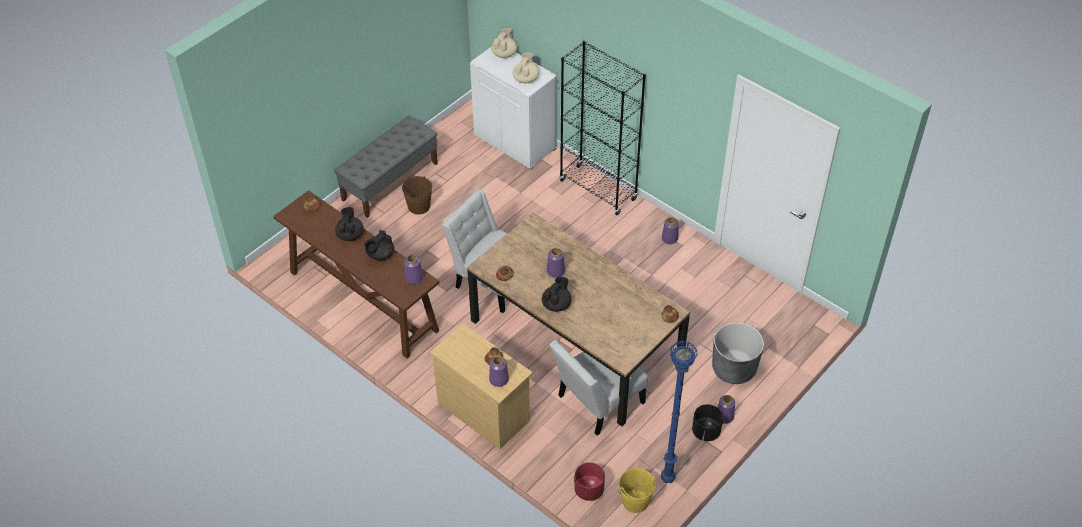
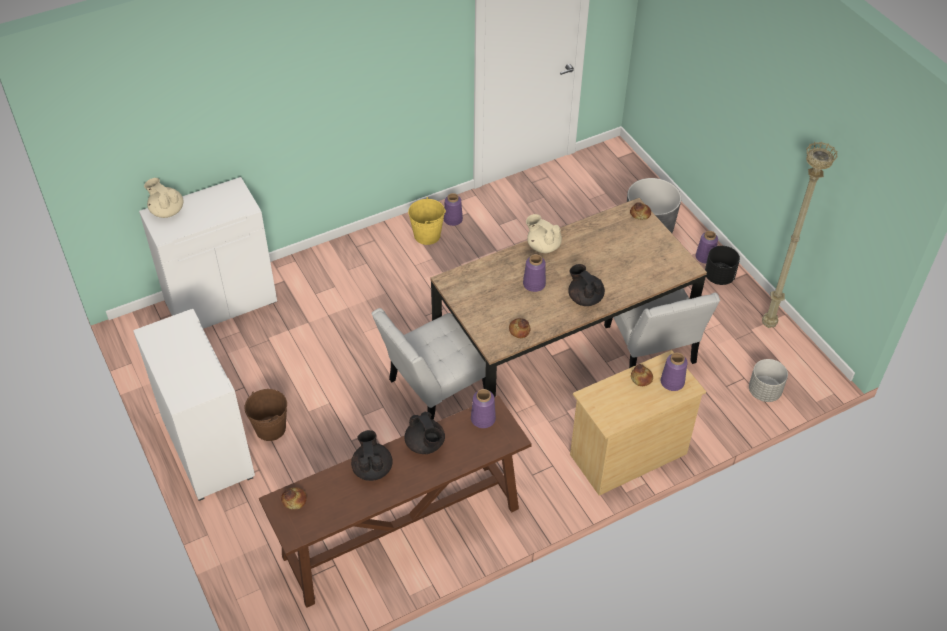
camera: 70 degrees left, 0 degrees up
grey bench [334,116,438,218] -> white cabinet [133,309,255,501]
black teapot [335,207,364,241] -> black teapot turned 60 degrees clockwise [351,430,393,481]
beige teapot [513,53,539,83] -> beige teapot moved to [526,214,562,253]
black bookcase [559,41,646,215] -> none
red planter [574,462,605,501] -> grey planter [749,359,788,402]
yellow bucket [619,468,656,513] -> yellow bucket moved to [408,197,446,245]
blue floor lamp [661,341,698,483] -> beige floor lamp [762,142,838,328]

